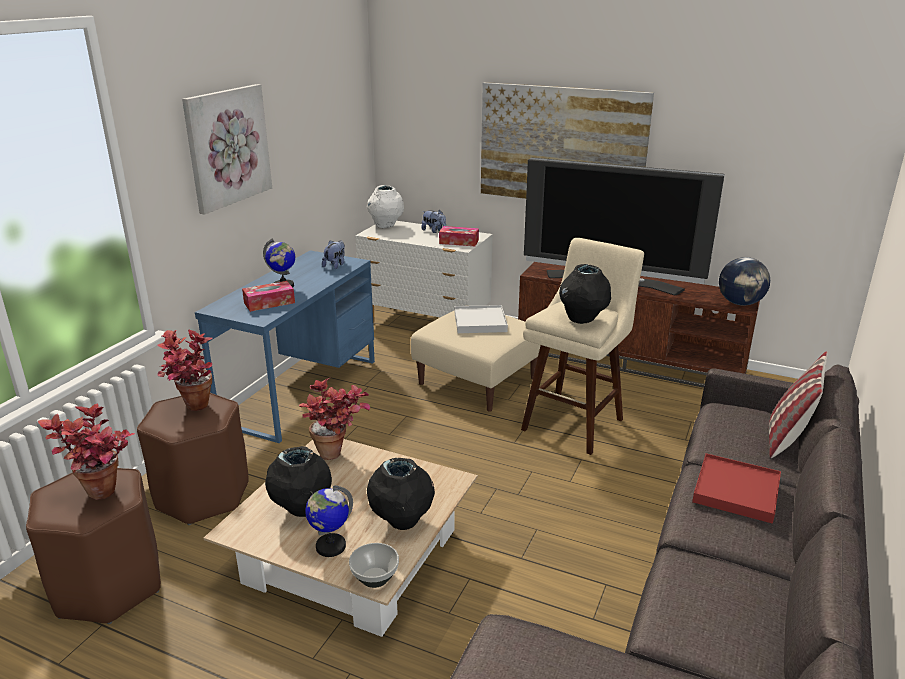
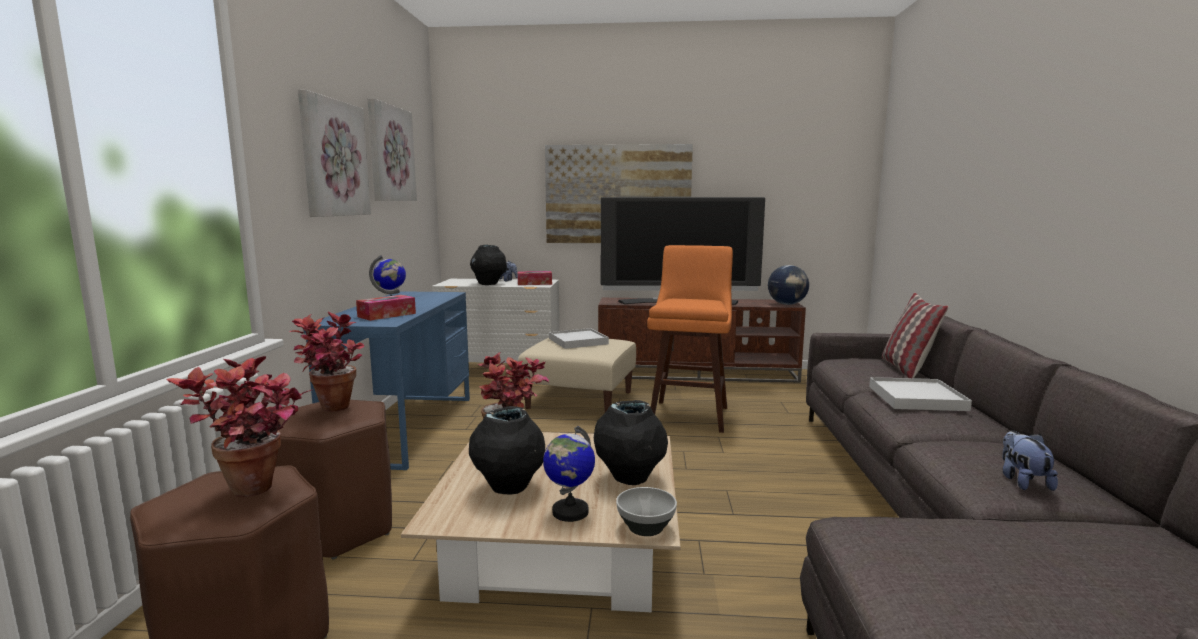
camera: 20 degrees left, 15 degrees down
plush toy [322,240,345,269] -> plush toy moved to [1002,431,1058,491]
white vase [367,185,404,228] -> none
beige stool [521,238,644,455] -> orange stool [647,245,733,433]
black vase [559,264,611,324] -> black vase moved to [470,245,507,285]
red tray [692,453,781,524] -> white tray [869,377,972,411]
none -> picture [367,98,417,201]

